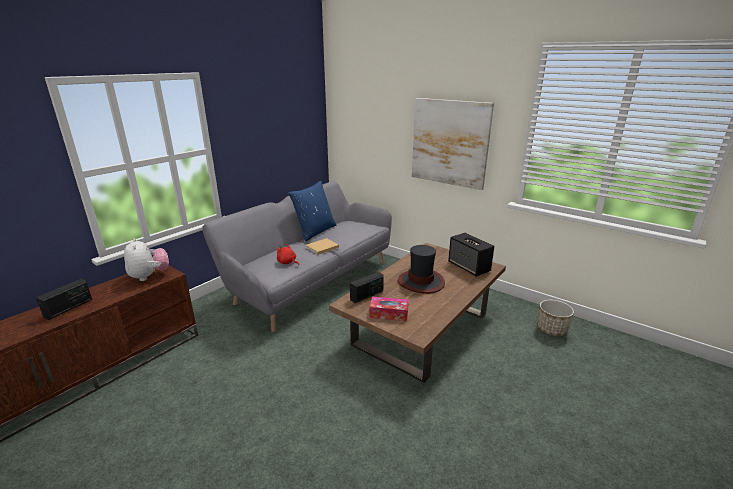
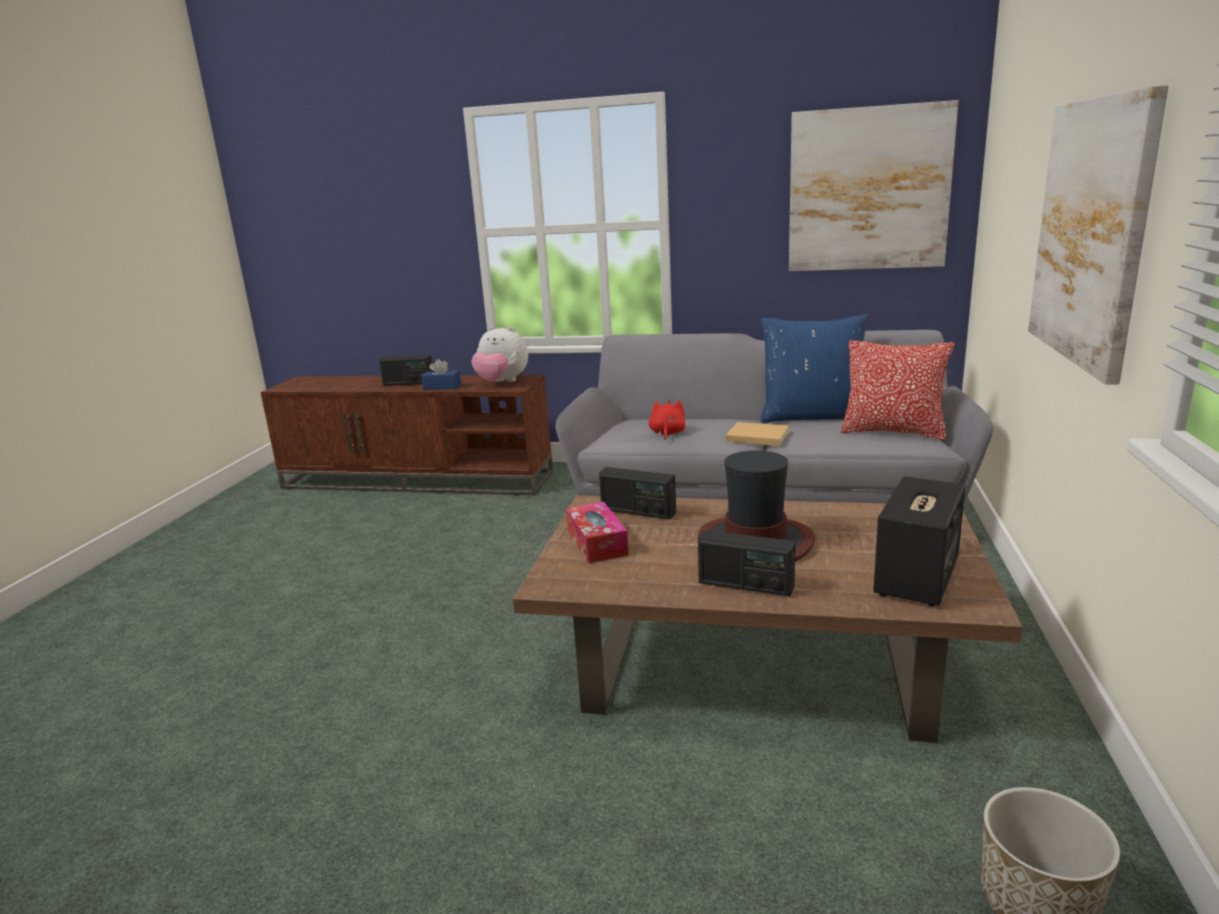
camera: 65 degrees right, 5 degrees down
plush toy [124,238,169,281] -> plush toy turned 75 degrees clockwise [471,326,528,382]
none -> blue tissue box [421,359,461,390]
none -> radio [698,530,796,596]
none -> picture [789,100,958,271]
none -> pillow [841,340,954,440]

